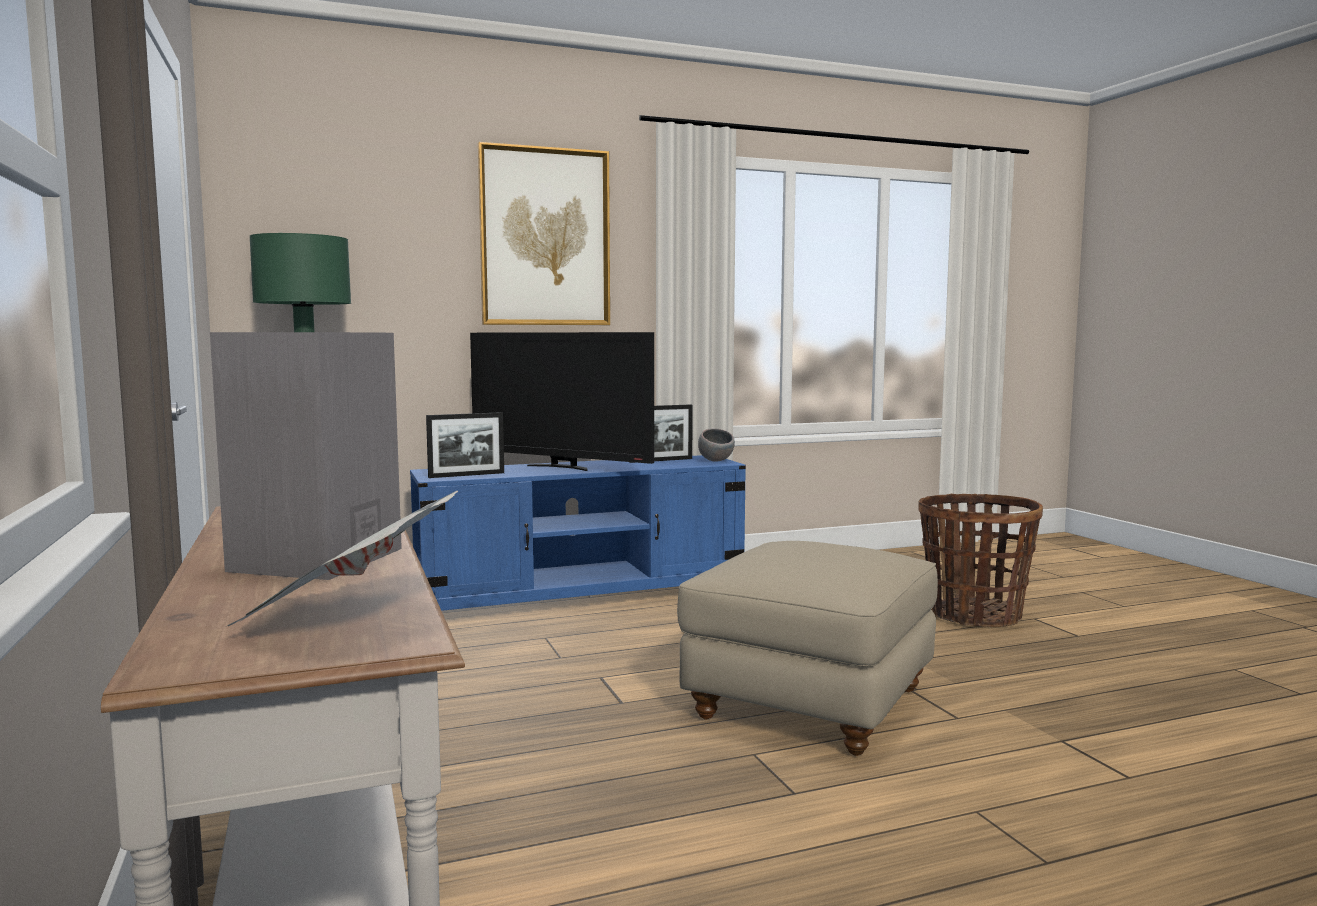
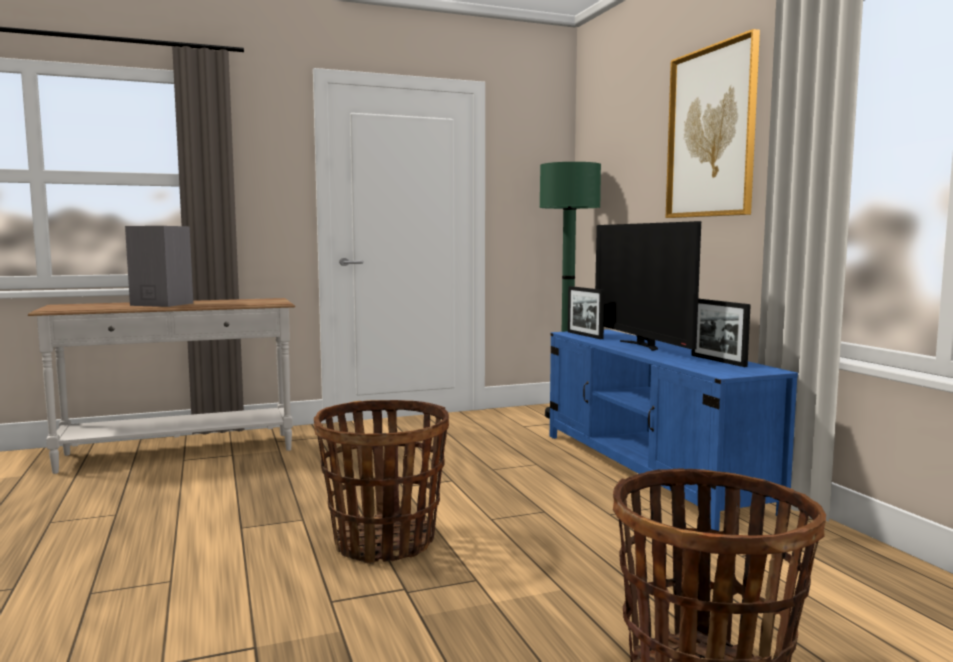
camera: 90 degrees right, 0 degrees up
newspaper [227,491,458,626] -> none
television [470,332,654,471] -> television turned 45 degrees counterclockwise [595,221,701,351]
beige ottoman [677,541,938,756] -> basket [314,400,449,564]
grey bowl [698,428,735,462] -> none

